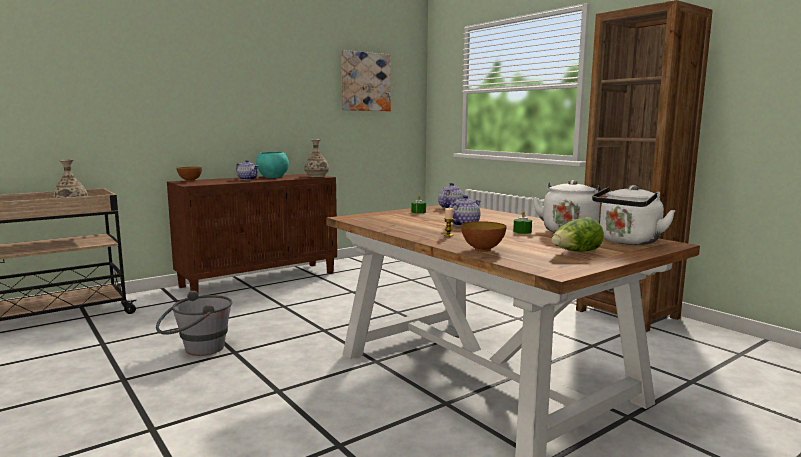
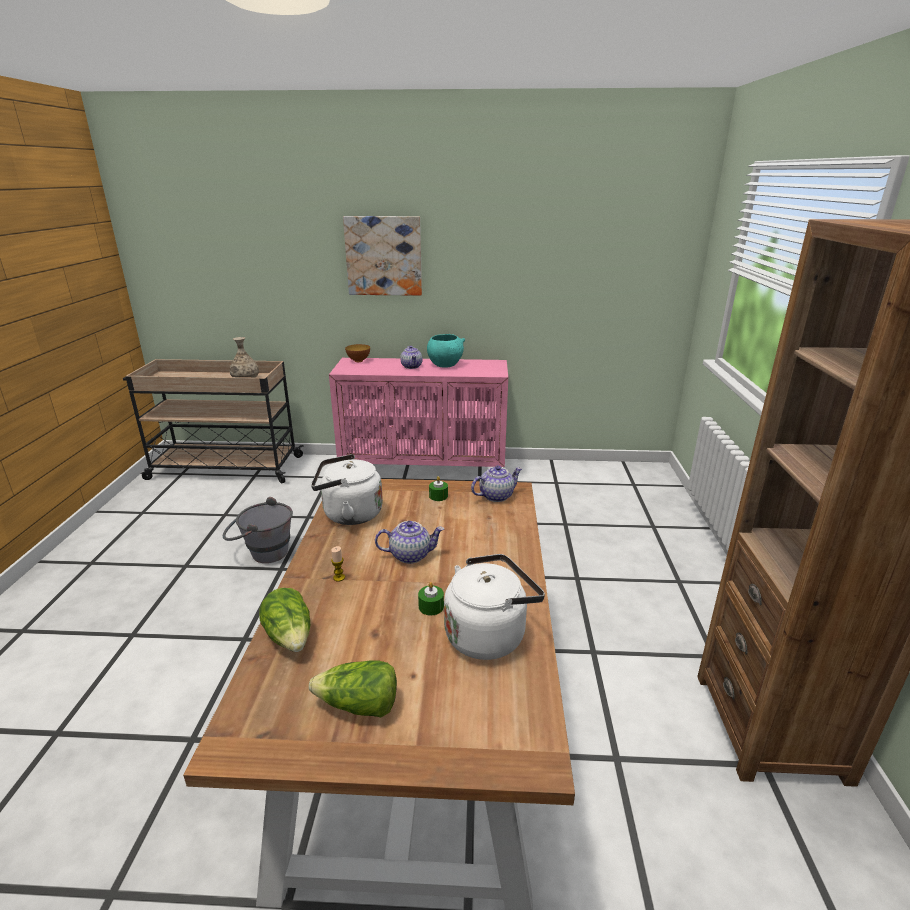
camera: 40 degrees right, 15 degrees up
brown cabinet [167,174,337,296] -> pink cabinet [329,358,508,467]
vase [304,139,329,177] -> none
picture [341,50,391,111] -> picture moved to [343,216,422,296]
bowl [461,221,507,252] -> lettuce [259,588,310,652]
white kettle [592,185,676,245] -> white kettle moved to [311,454,383,525]

